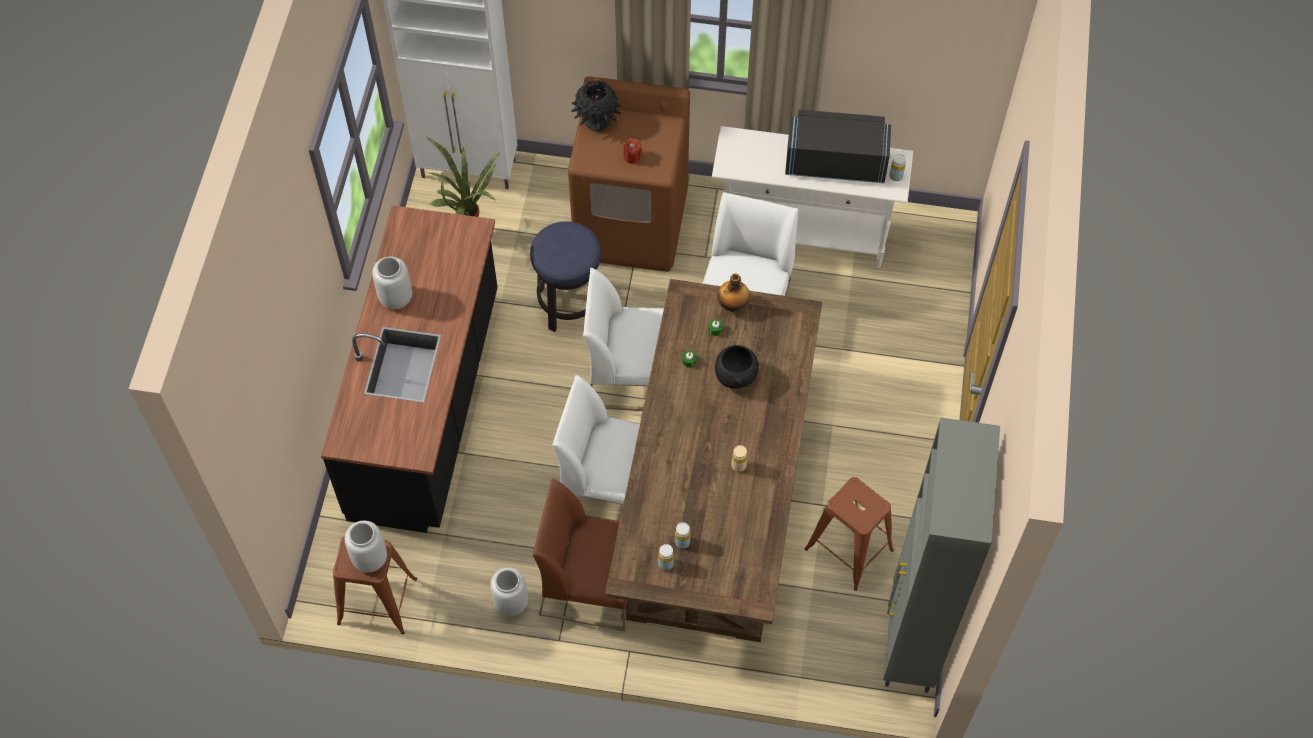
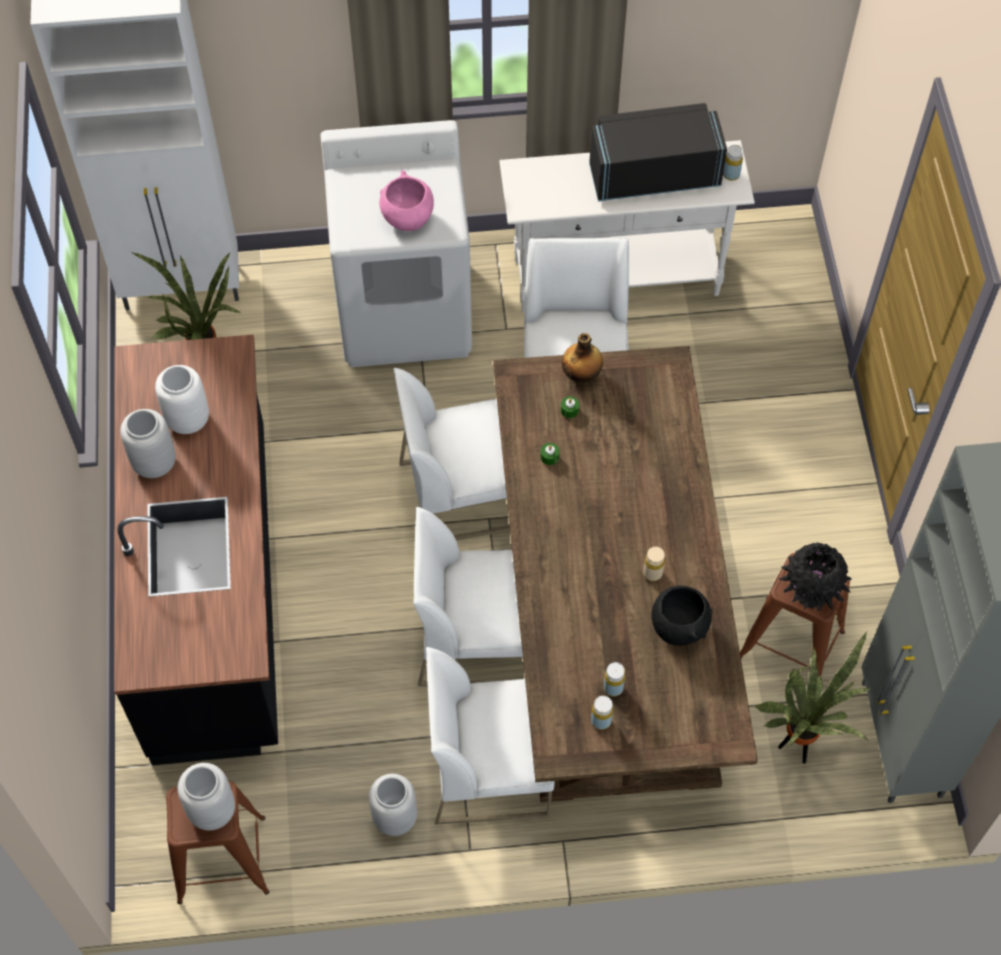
camera: 15 degrees left, 0 degrees up
stool [530,221,601,332] -> none
brown chair [533,478,628,631] -> white chair [426,647,554,825]
brown washing machine [568,76,690,272] -> white washing machine [320,120,472,367]
black vase [571,80,622,131] -> black vase moved to [779,543,852,611]
red candle [624,138,642,164] -> pink bowl [379,171,434,231]
black bowl [715,345,759,389] -> black bowl moved to [652,586,712,646]
none -> white vase [155,365,209,434]
none -> potted plant [755,631,872,764]

